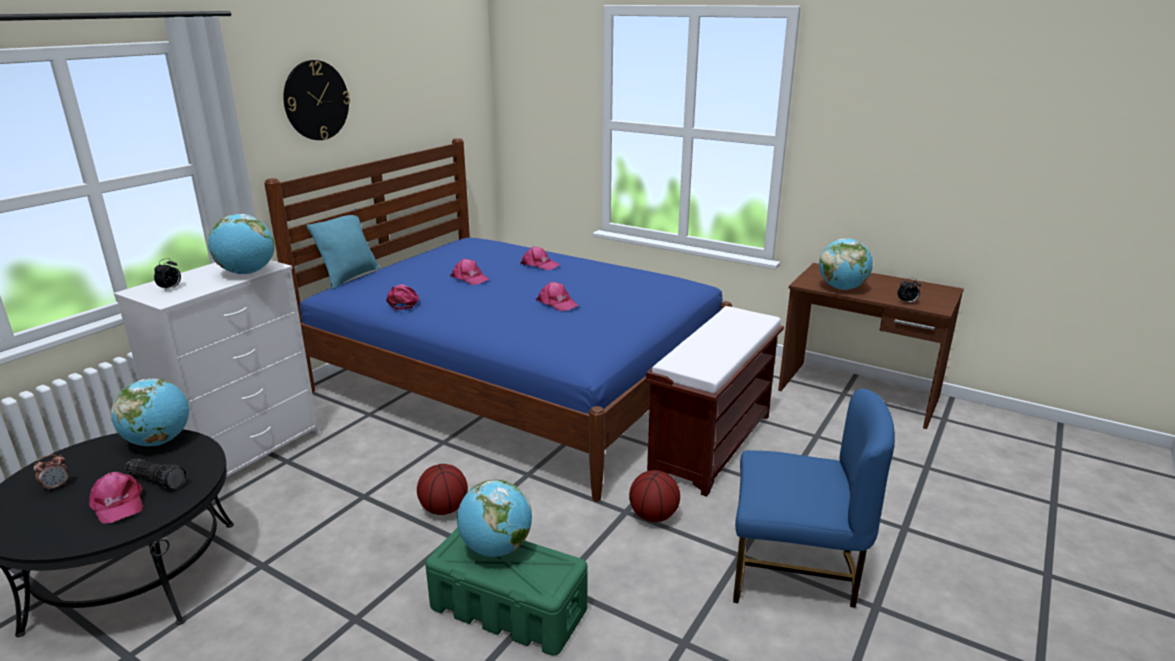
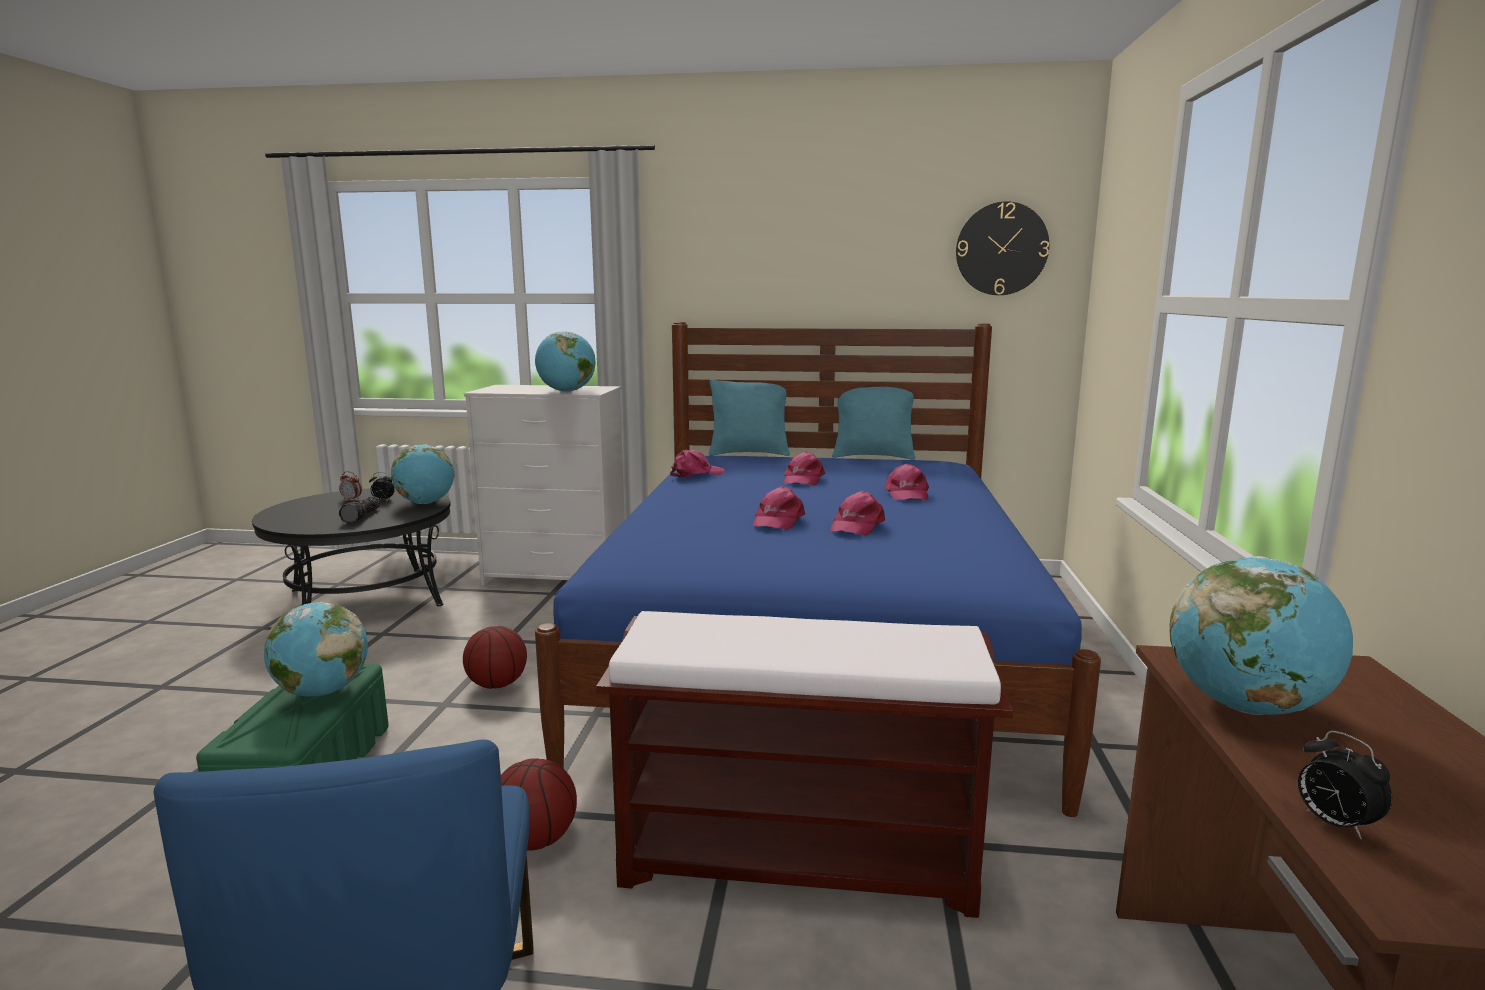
camera: 65 degrees right, 10 degrees down
pink cap [89,472,143,524] -> pink cap moved to [830,491,885,536]
alarm clock [154,258,181,291] -> alarm clock moved to [369,472,395,501]
wall clock [284,60,350,140] -> wall clock moved to [956,201,1049,295]
none -> turquoise pillow [832,387,915,460]

